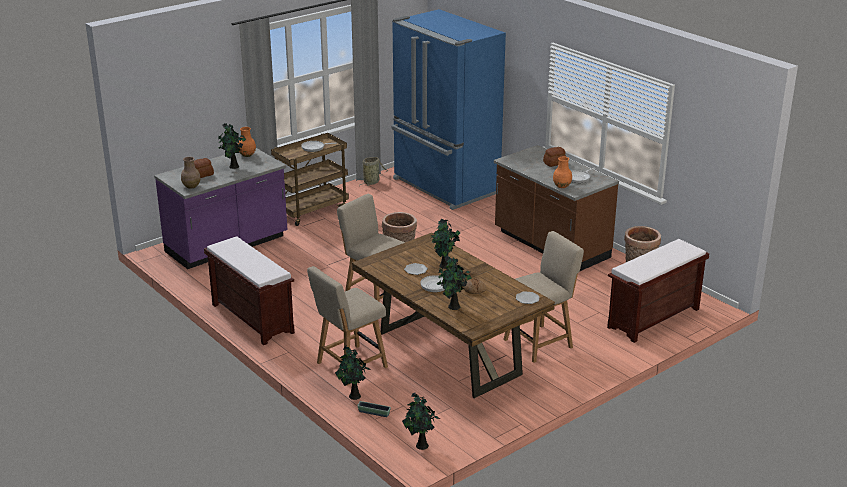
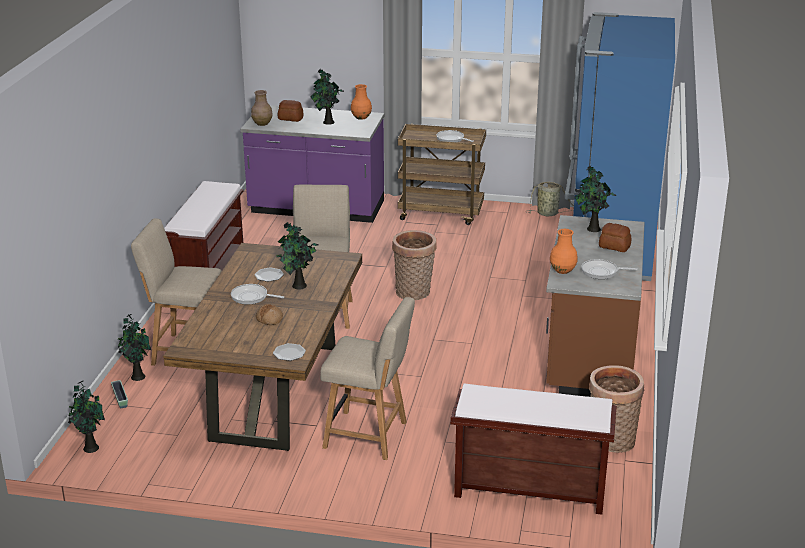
camera: 50 degrees right, 0 degrees up
potted plant [437,256,472,310] -> potted plant moved to [575,165,616,232]

